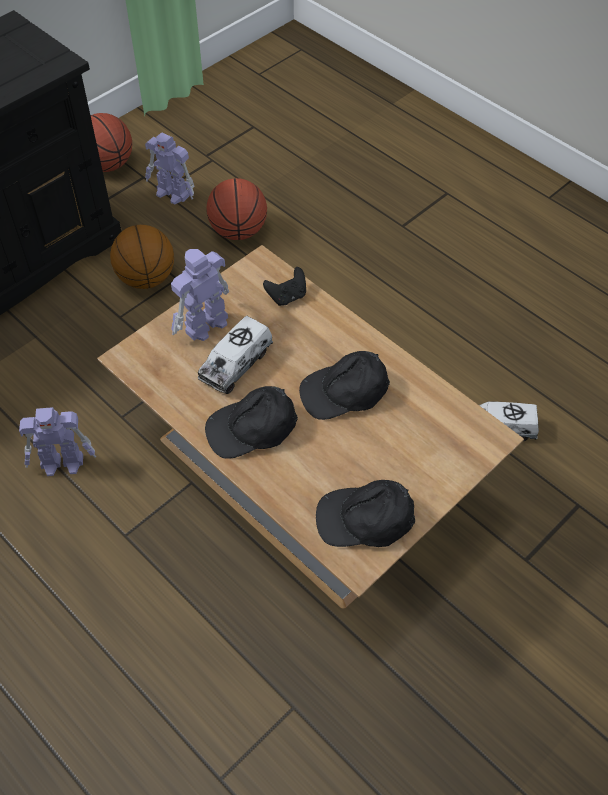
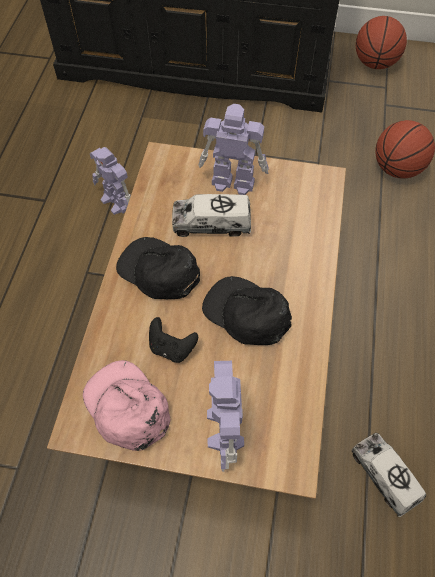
camera: 55 degrees right, 5 degrees up
basketball [110,225,174,289] -> none
toy robot [145,132,194,205] -> toy robot moved to [207,361,244,472]
black game controller [263,267,306,306] -> black game controller moved to [149,317,198,363]
black cap [316,480,415,547] -> pink cap [83,360,171,451]

